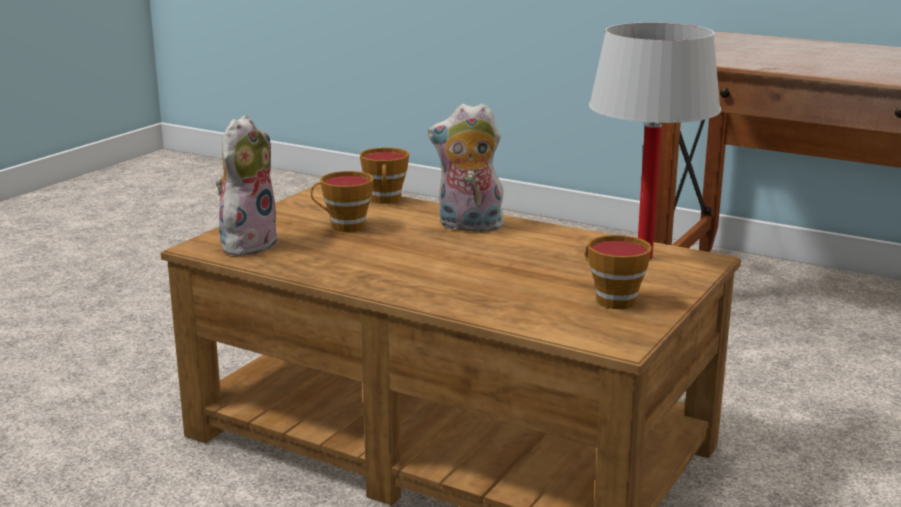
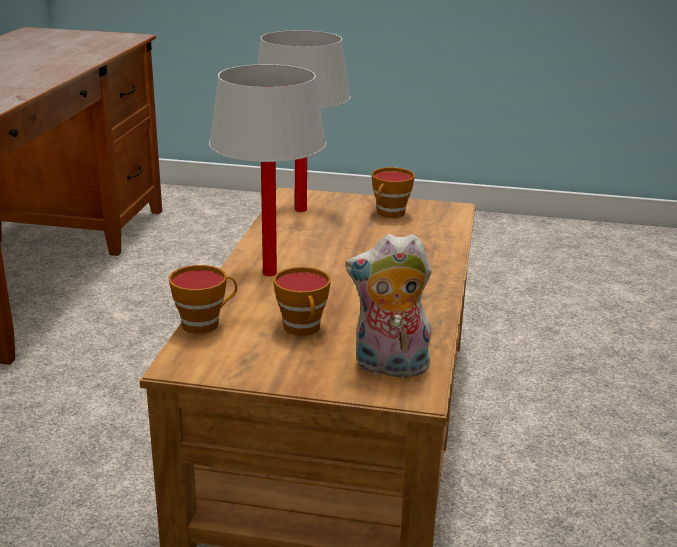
camera: 110 degrees left, 5 degrees up
plush toy [428,103,506,233] -> white table lamp [209,64,327,276]

